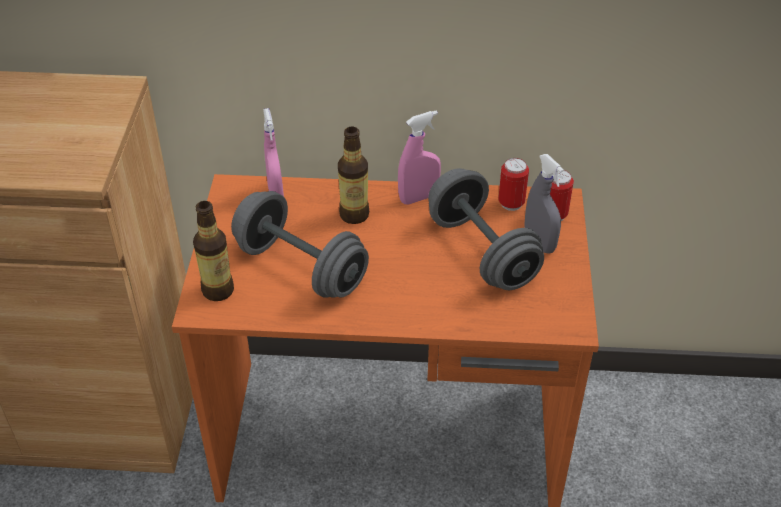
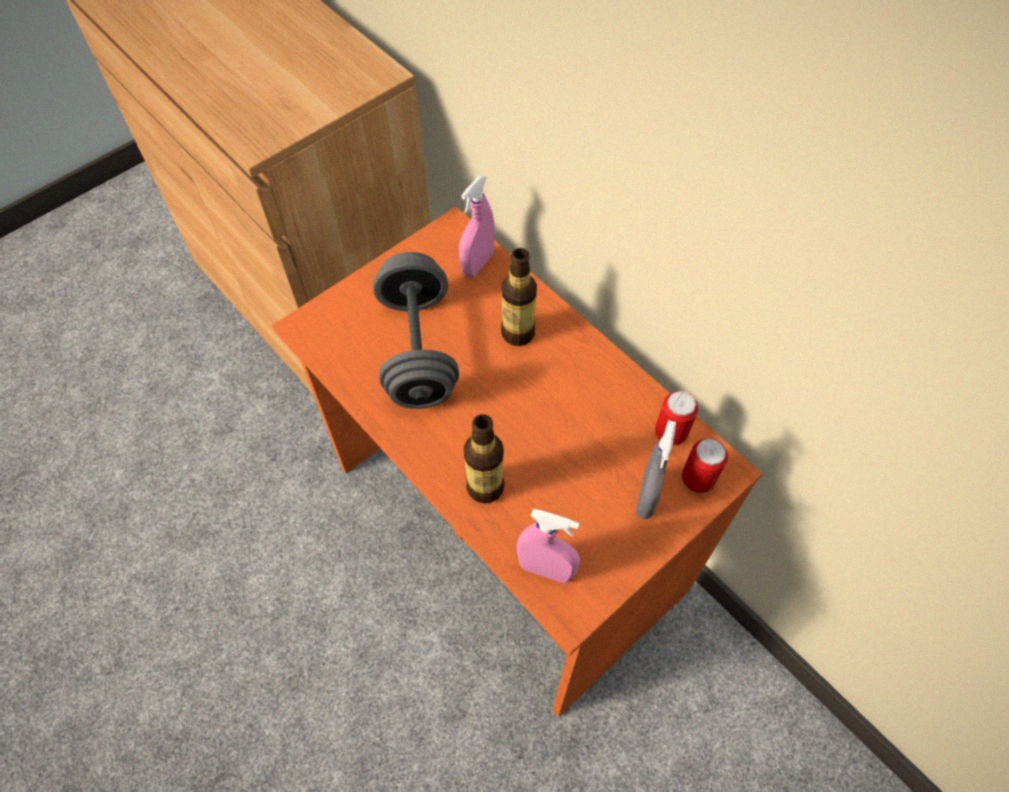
camera: 45 degrees right, 15 degrees up
bottle [193,201,234,301] -> bottle moved to [464,414,505,503]
pink spray bottle [398,110,441,205] -> pink spray bottle moved to [517,509,580,583]
grey dumbbell [428,168,544,290] -> none

